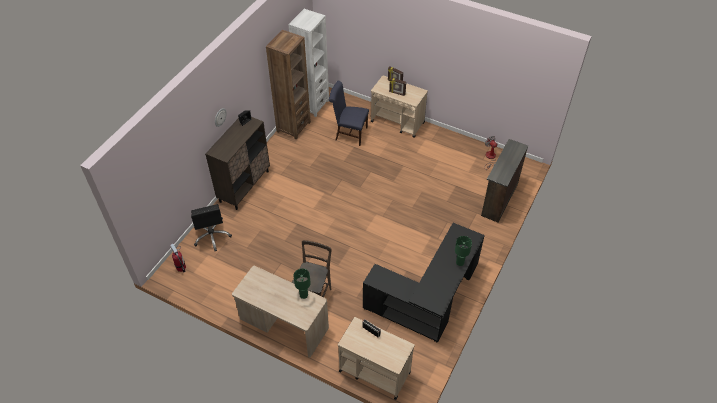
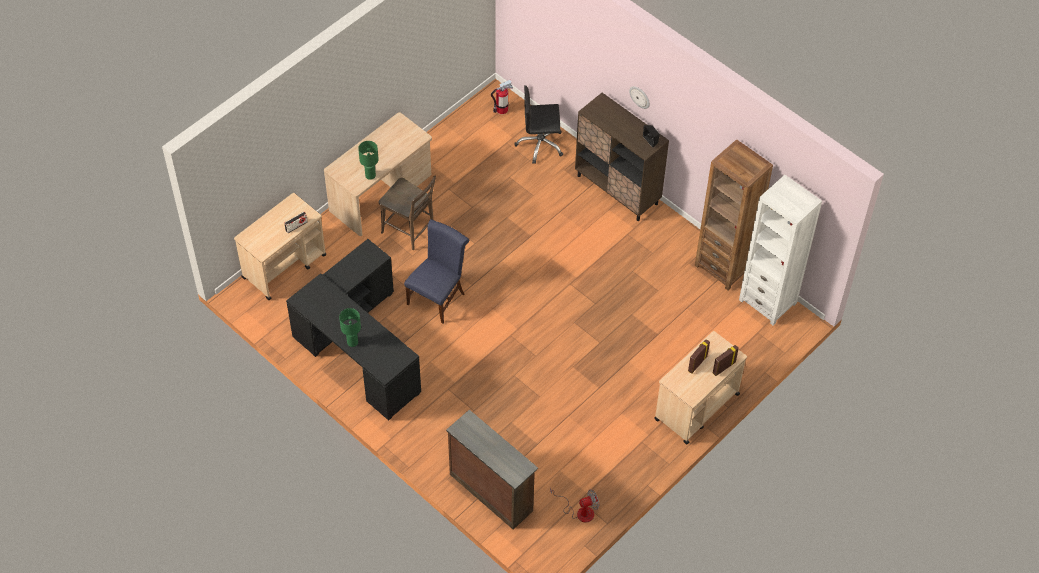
camera: 105 degrees right, 5 degrees up
blue chair [329,81,369,146] -> blue chair moved to [404,219,469,324]

